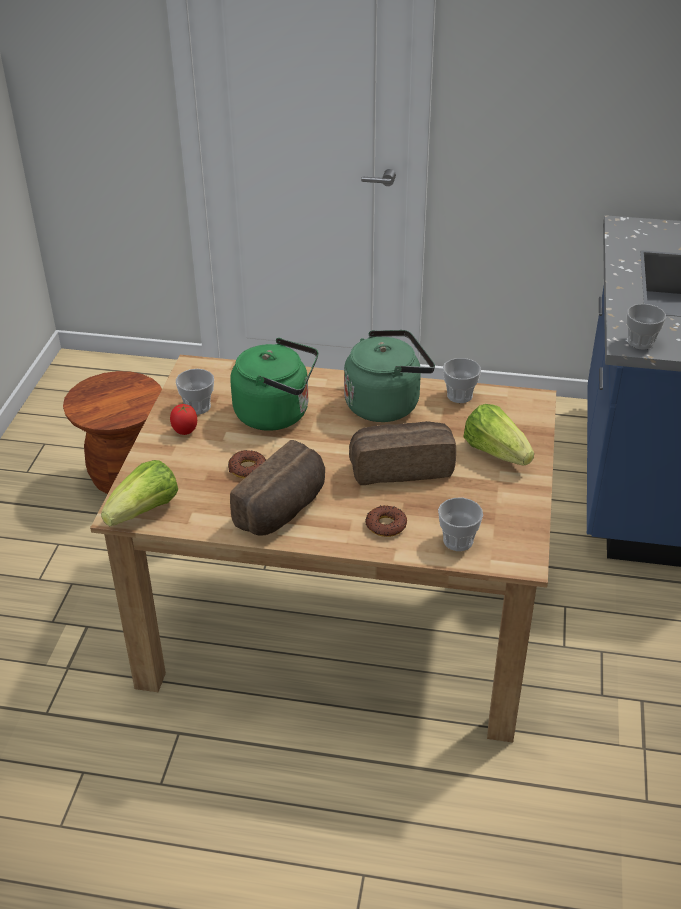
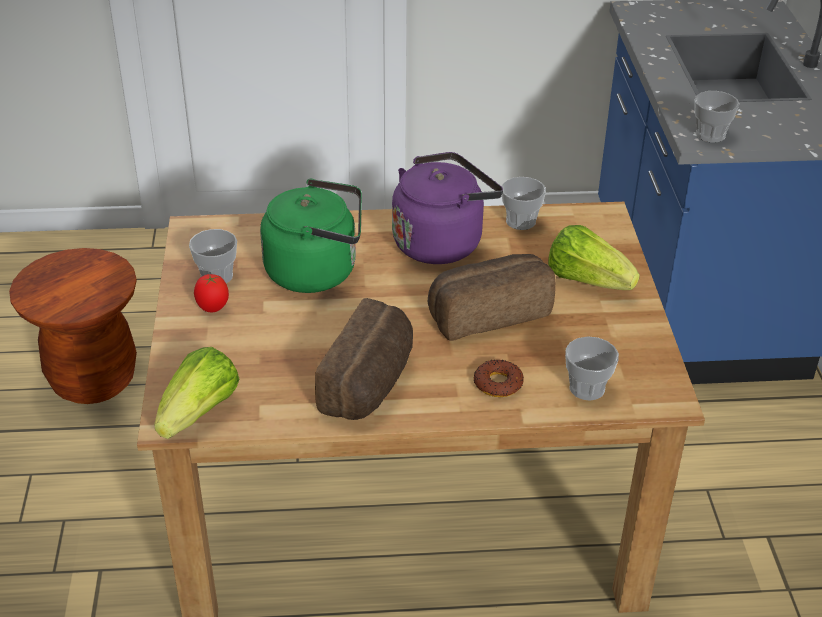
camera: 15 degrees left, 0 degrees up
donut [228,450,266,478] -> none
green kettle [344,330,435,422] -> purple kettle [392,152,503,264]

